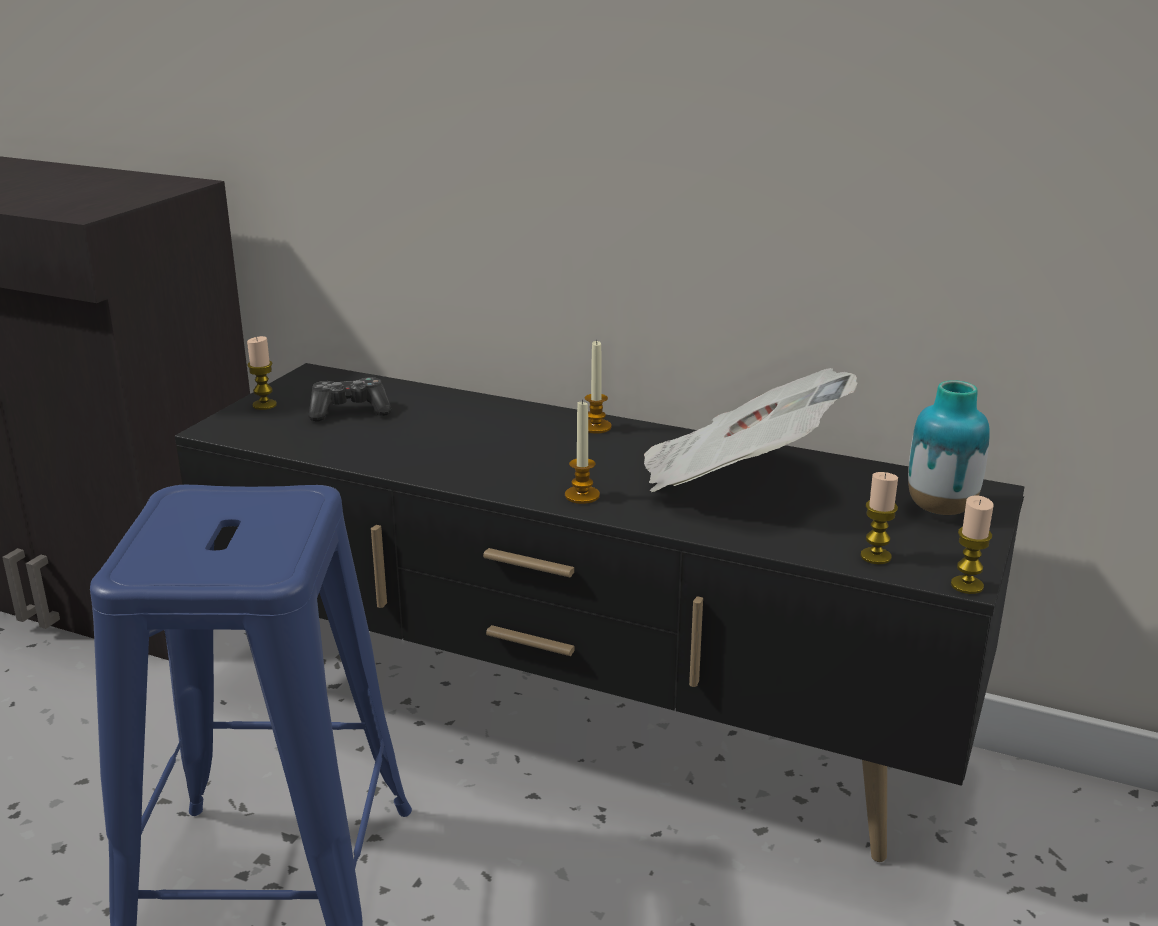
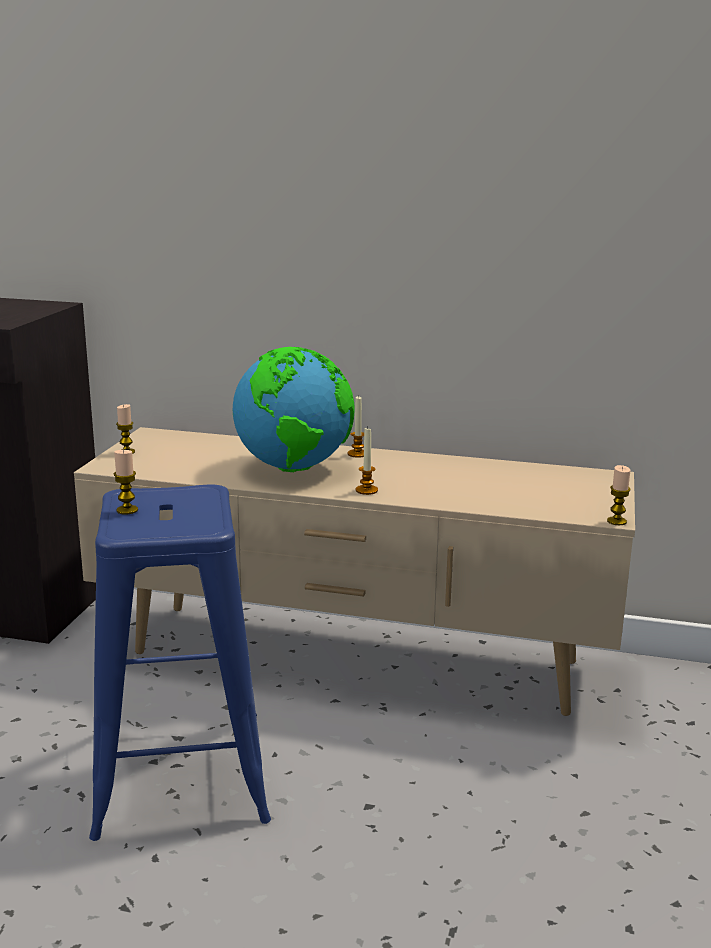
camera: 10 degrees left, 5 degrees down
black tv stand [175,363,1025,862] -> beige tv stand [74,427,635,716]
game controller [308,377,392,422] -> none
newspaper [644,368,857,492] -> none
candle [861,472,898,564] -> candle moved to [114,450,138,515]
vase [908,380,990,515] -> none
none -> globe [233,347,355,472]

